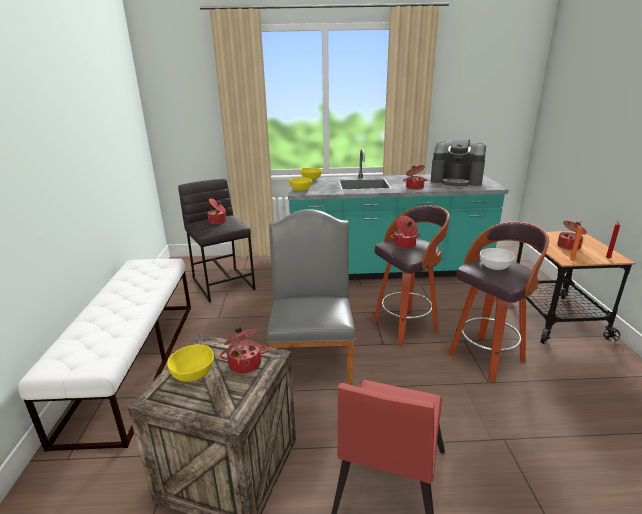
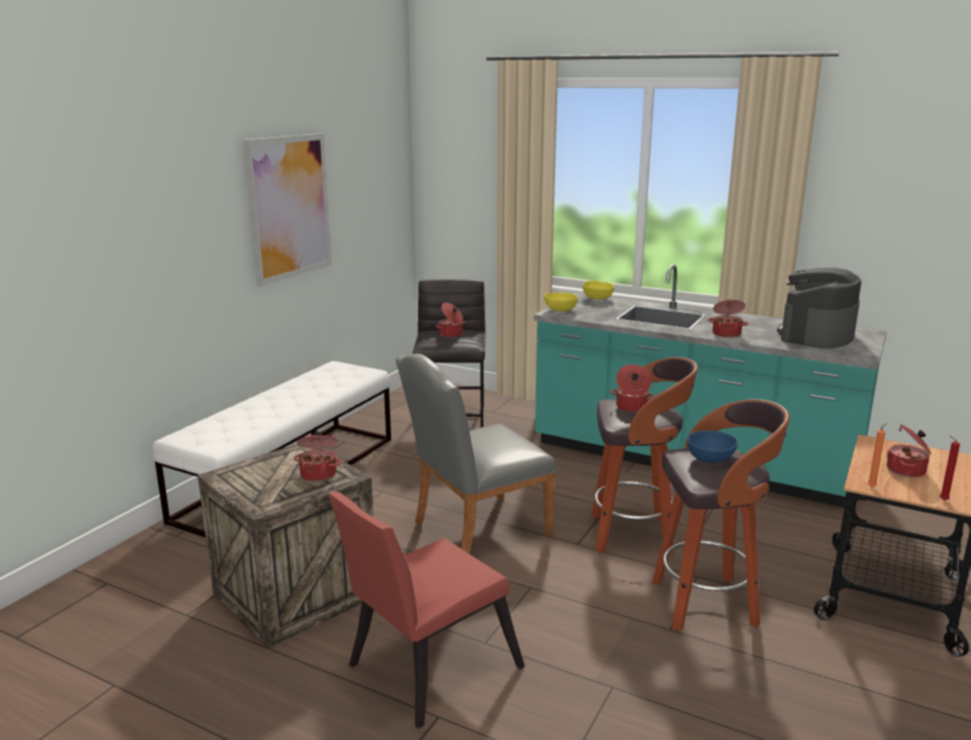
camera: 30 degrees right, 5 degrees down
yellow bowl [167,344,214,382] -> none
grey chair [267,209,356,385] -> grey chair turned 150 degrees counterclockwise [396,354,556,554]
coffee machine [431,138,486,186] -> coffee machine turned 75 degrees clockwise [777,268,861,349]
white bowl [480,248,514,270] -> blue bowl [687,430,738,463]
none -> picture [243,133,332,286]

